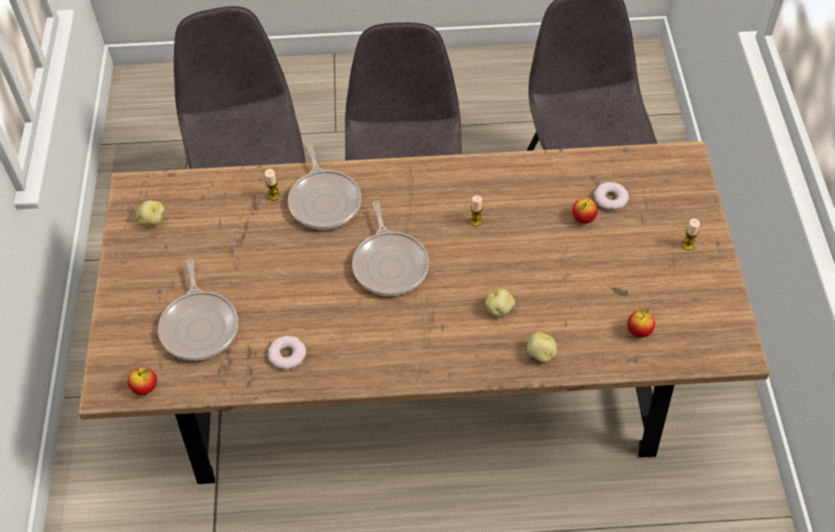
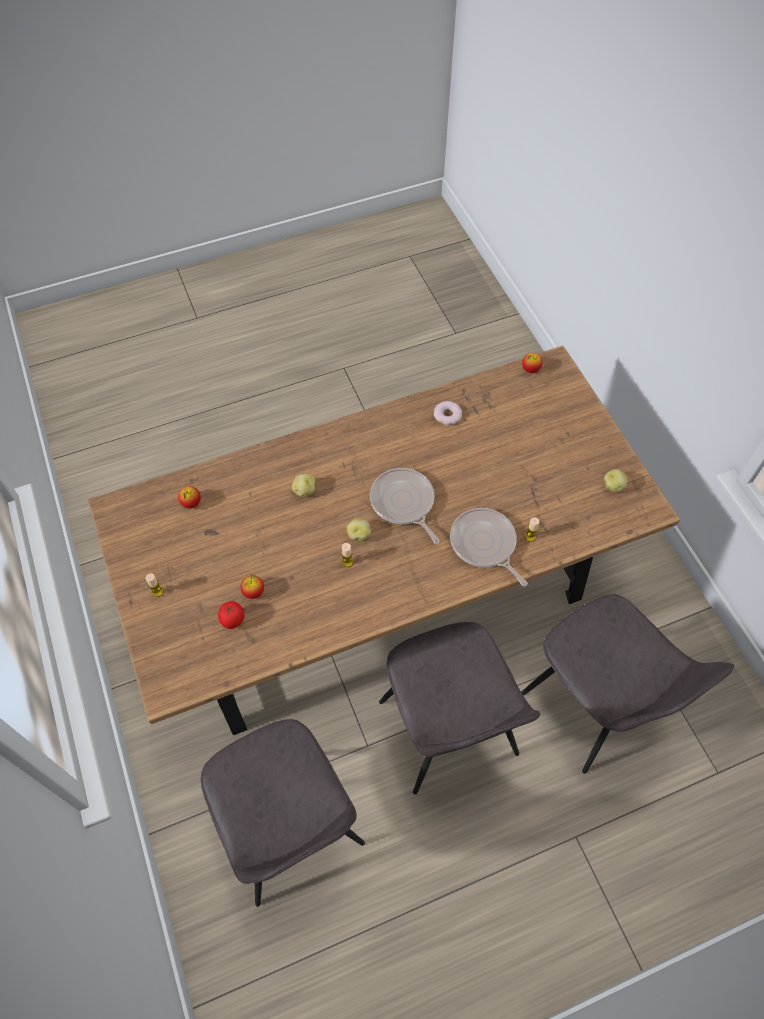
camera: 160 degrees right, 5 degrees up
frying pan [158,259,238,361] -> none
potato [527,332,557,363] -> potato moved to [346,518,371,541]
donut [593,182,629,210] -> tomato [218,601,245,629]

